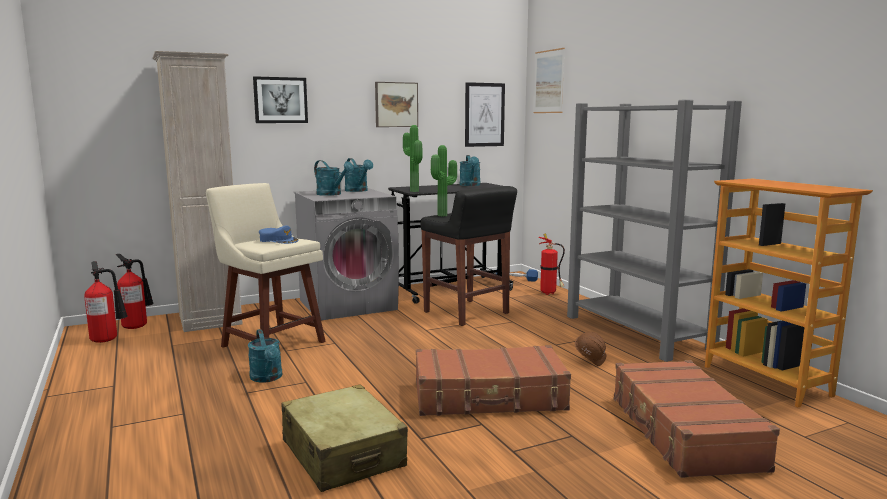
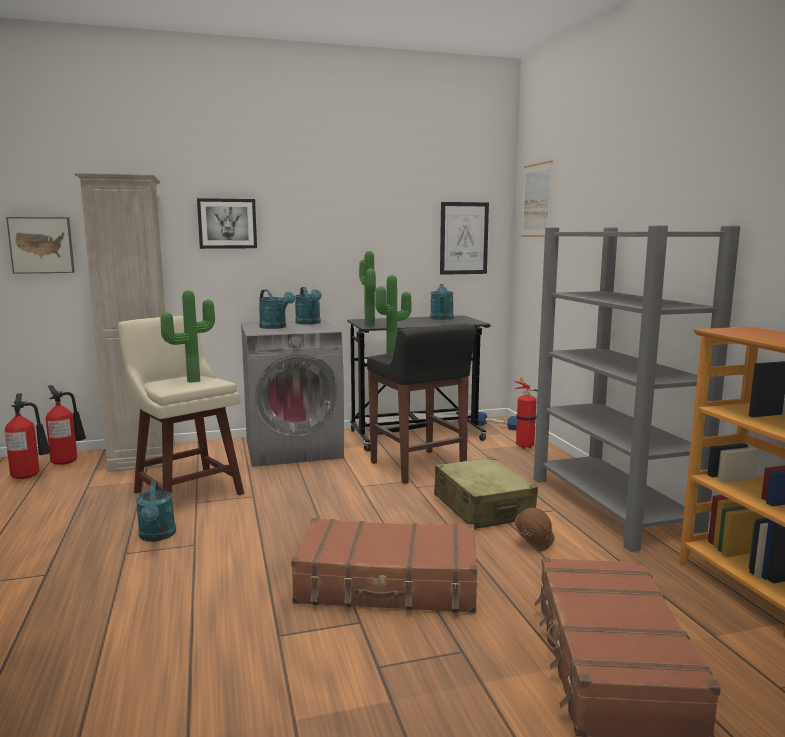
camera: 10 degrees right, 0 degrees up
blue cap [259,225,299,244] -> potted plant [160,290,215,383]
beige suitcase [282,384,408,492] -> beige suitcase moved to [434,457,538,529]
picture [375,82,418,127] -> picture moved to [6,217,75,274]

